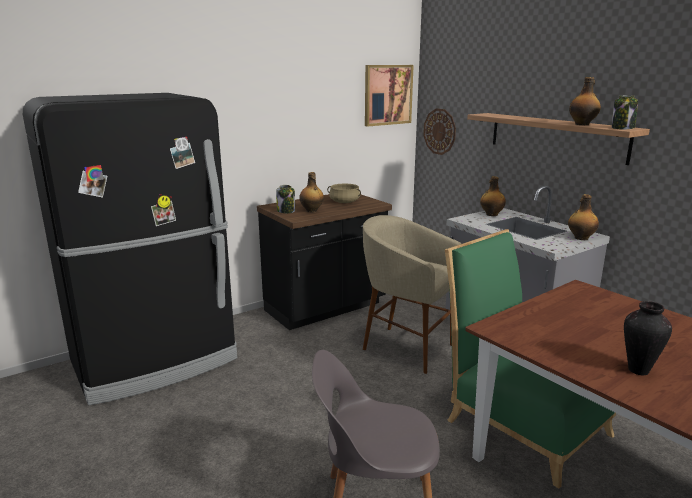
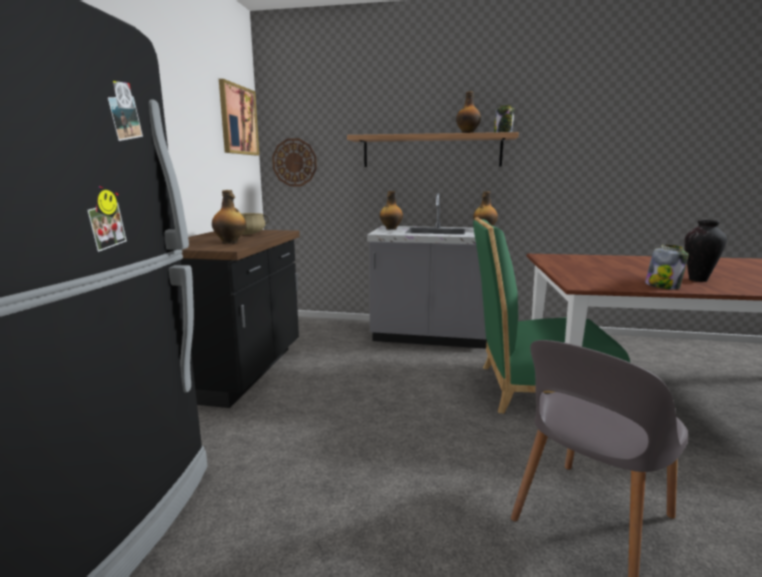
camera: 45 degrees left, 5 degrees down
jar [276,185,295,213] -> jar moved to [645,244,689,290]
beige stool [363,215,462,374] -> none

